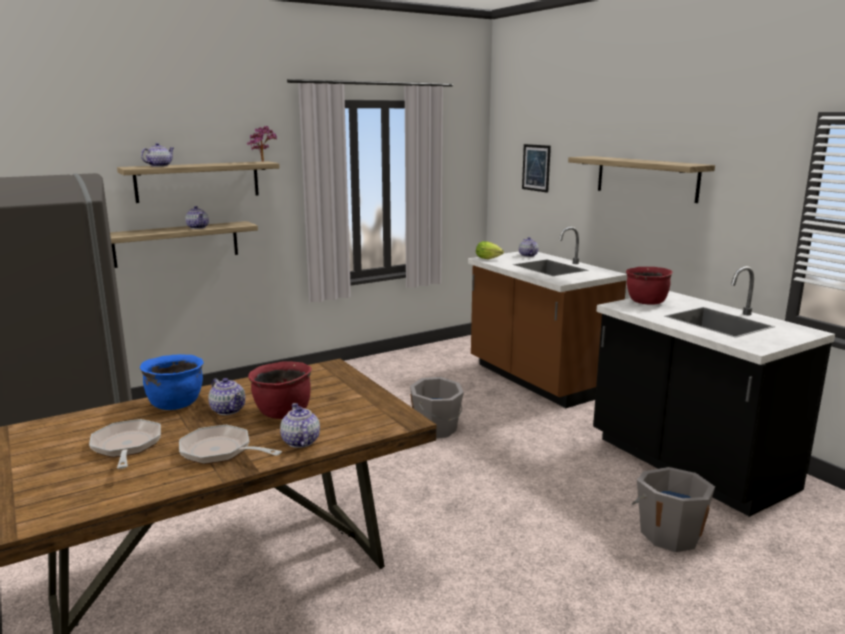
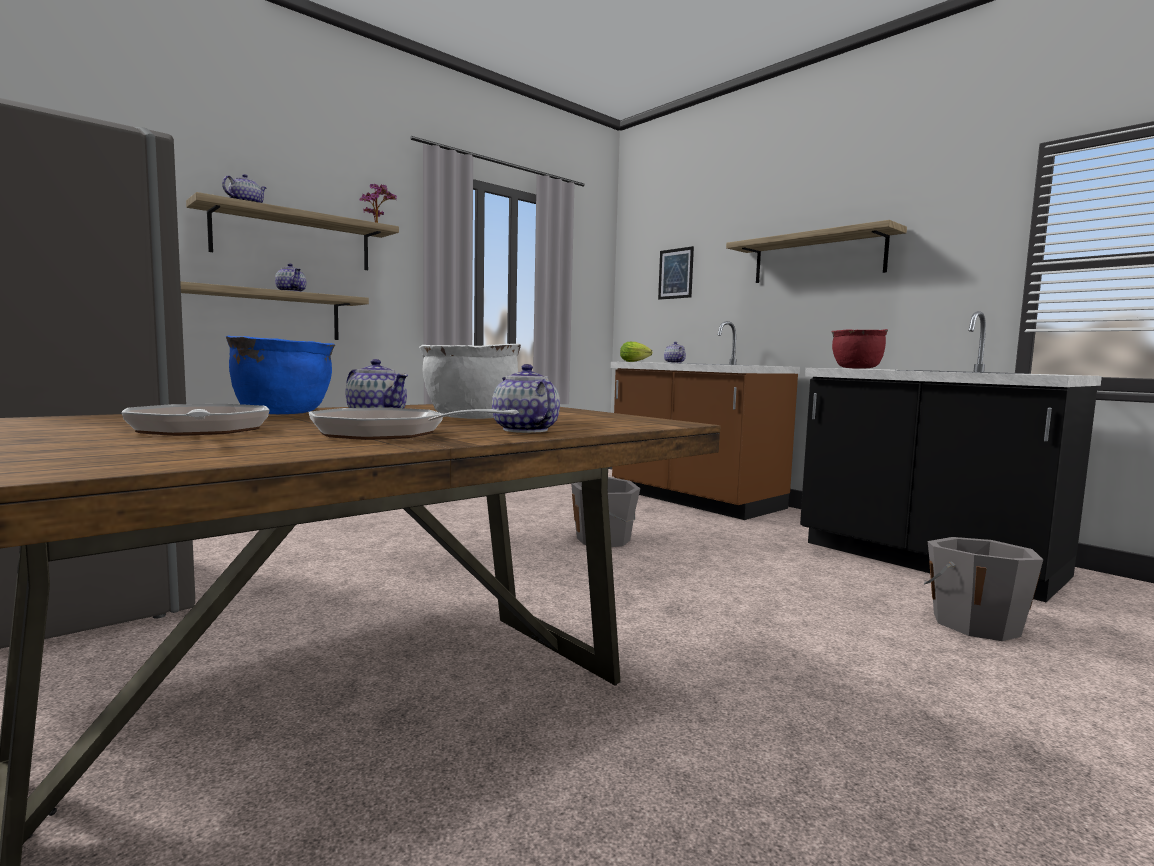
camera: 10 degrees left, 10 degrees down
red cooking pot [248,361,312,419] -> white cooking pot [419,344,521,419]

